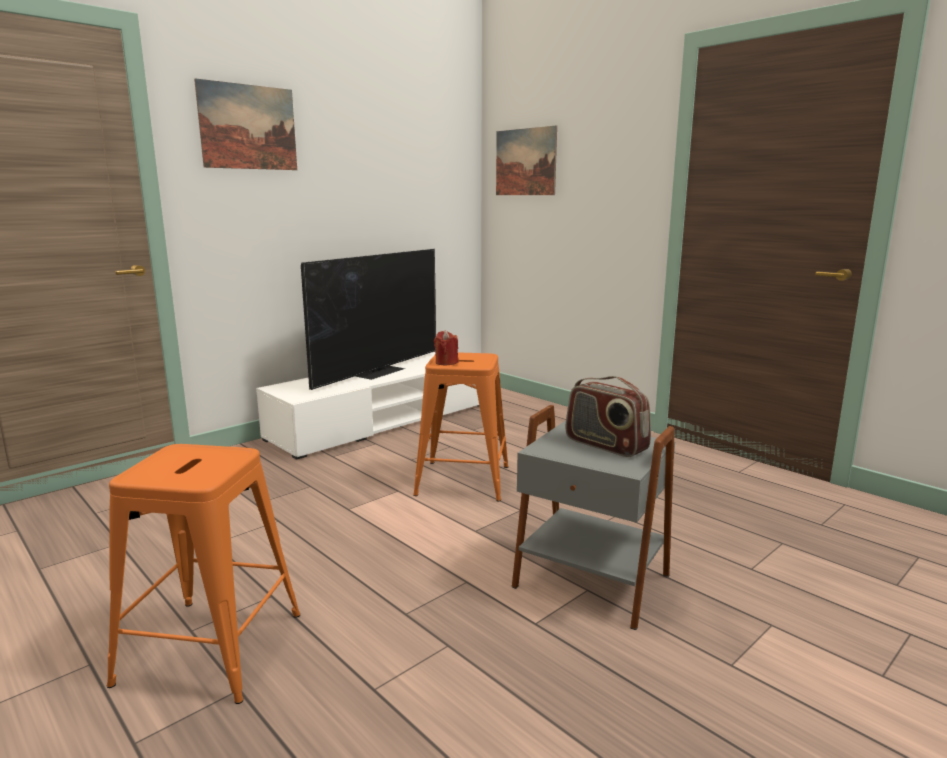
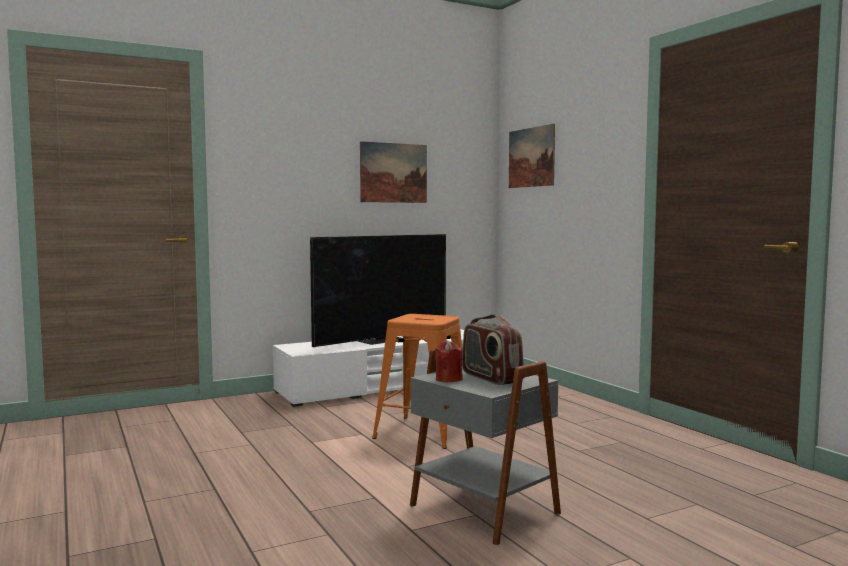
camera: 15 degrees right, 10 degrees down
orange stool [107,444,300,704] -> none
picture [194,78,297,170] -> picture moved to [360,141,427,203]
red candle [434,331,459,366] -> red candle moved to [434,340,463,382]

